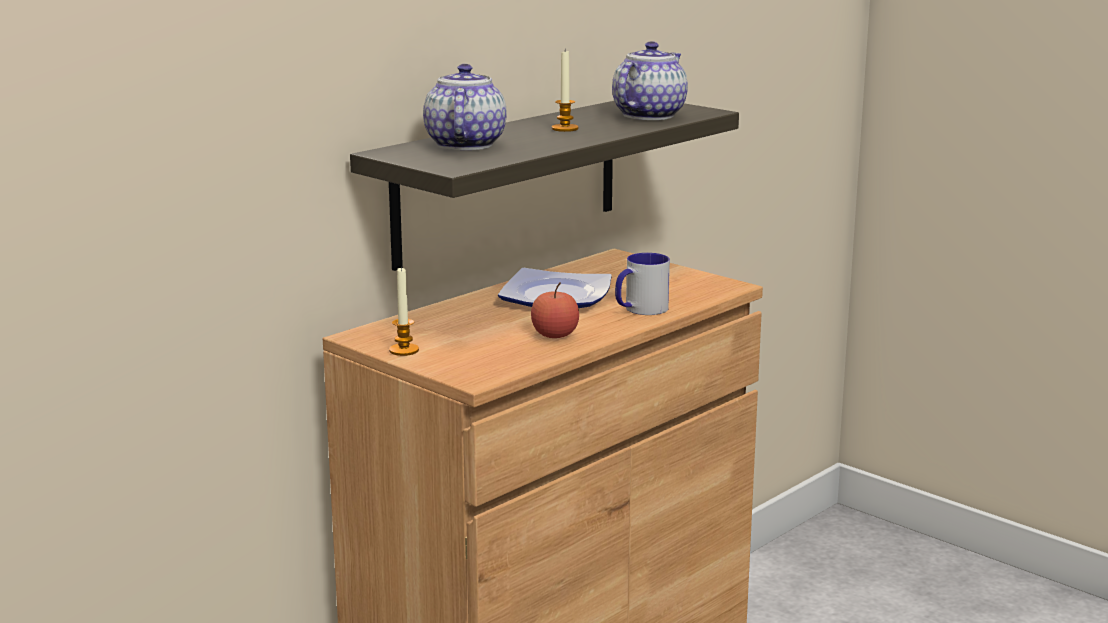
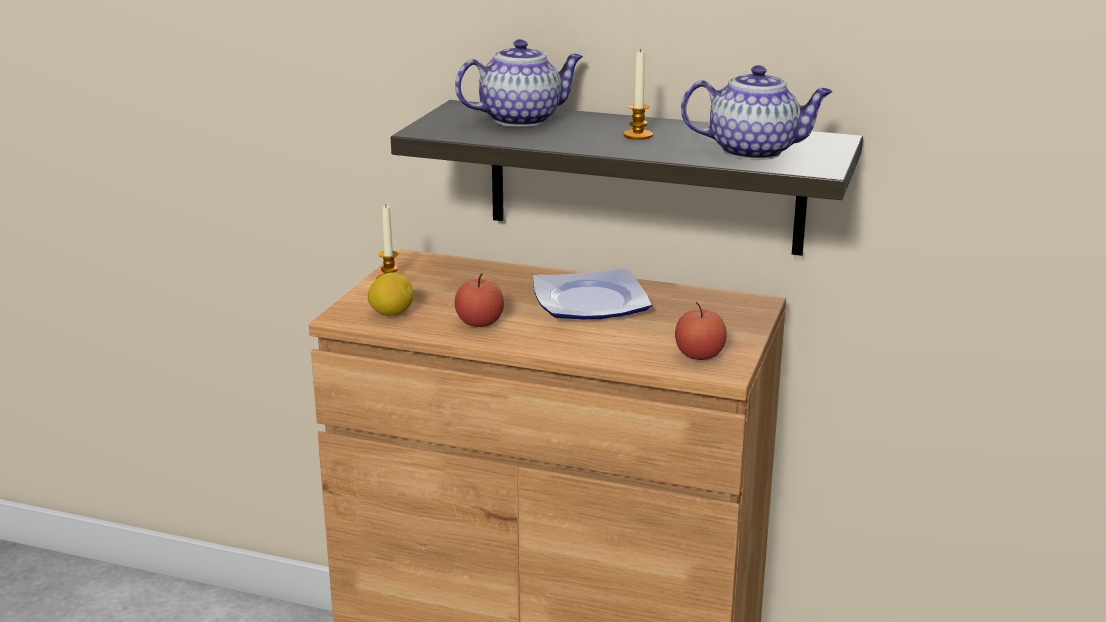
camera: 65 degrees right, 5 degrees up
mug [615,253,670,315] -> none
none -> lemon [368,272,413,316]
none -> apple [675,302,727,360]

